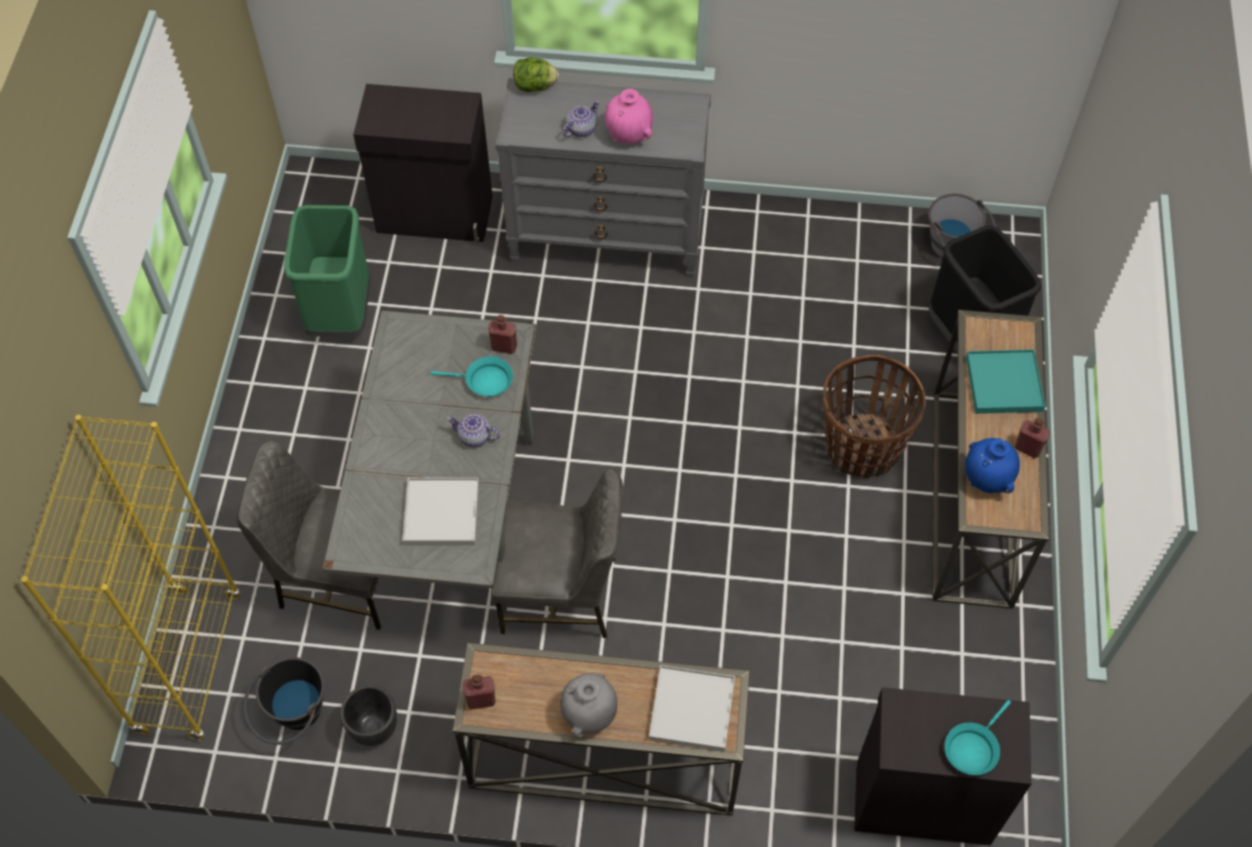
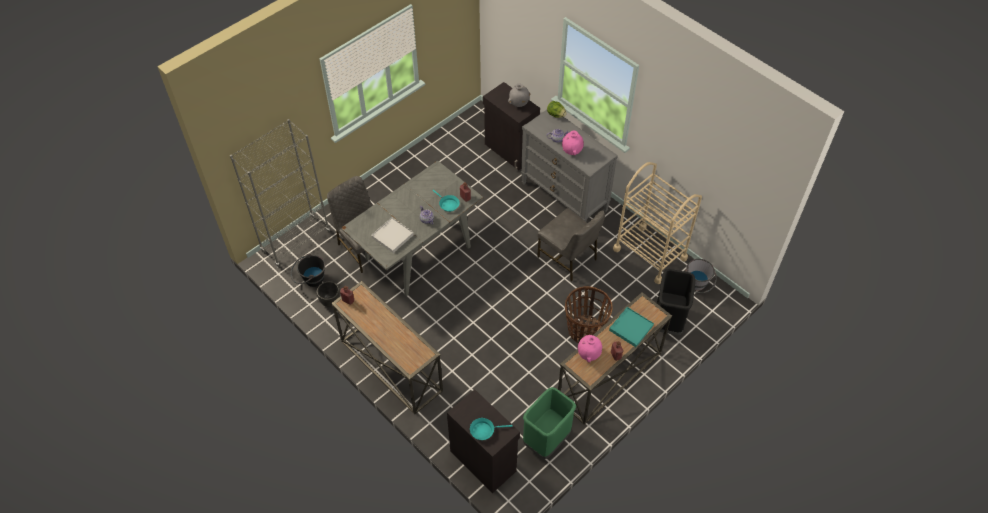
camera: 40 degrees right, 5 degrees down
yellow bookcase [21,415,240,741] -> grey bookcase [230,119,330,267]
green trash can [284,205,370,337] -> green trash can moved to [523,387,576,459]
grey chair [490,469,623,638] -> grey chair moved to [537,208,605,281]
grey vase [560,673,617,738] -> grey vase moved to [508,83,530,107]
white tray [649,665,735,752] -> none
blue vase [965,438,1020,493] -> pink vase [578,335,602,362]
none -> beige cart [613,162,702,284]

